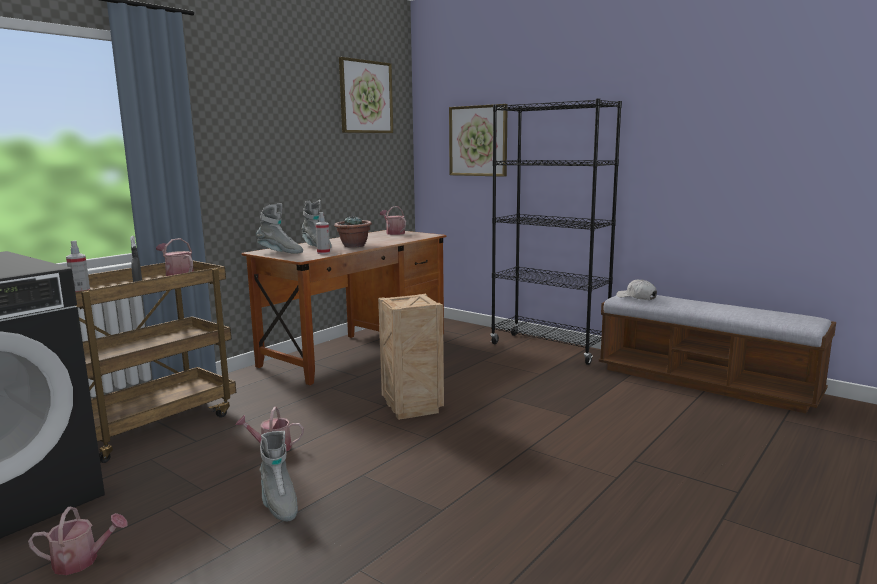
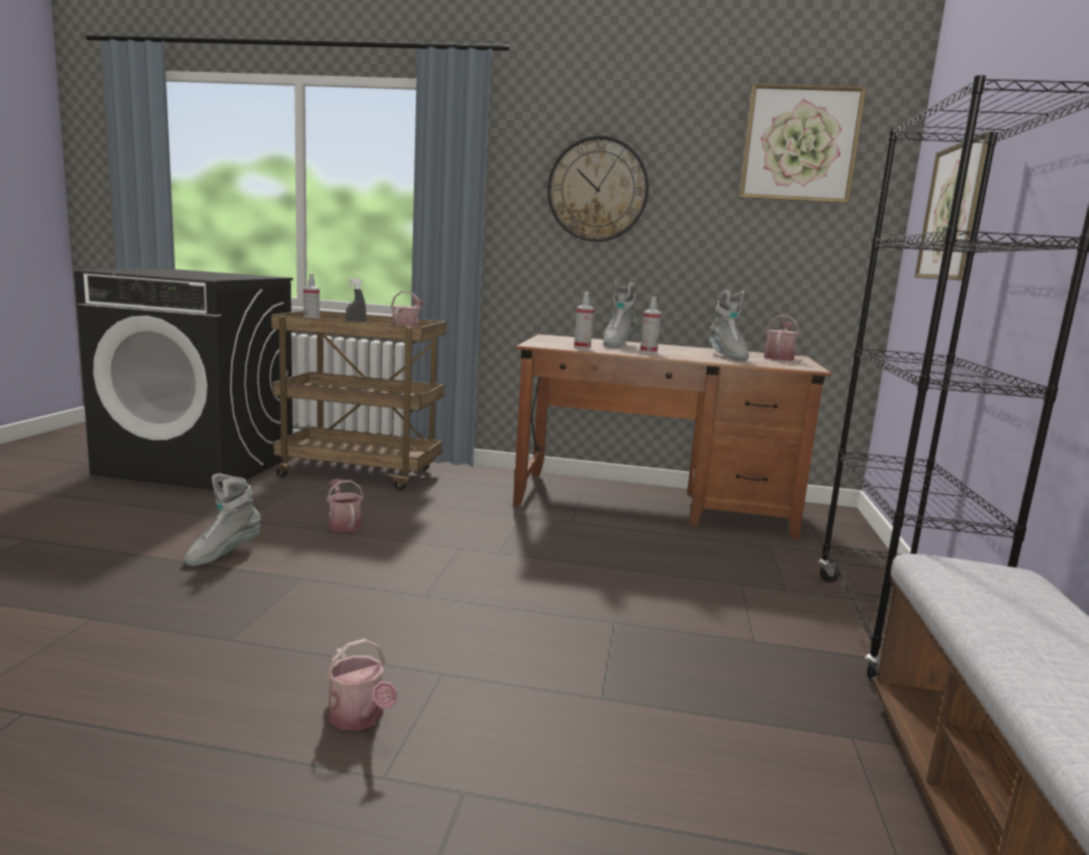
camera: 60 degrees right, 0 degrees up
watering can [28,507,127,575] -> watering can moved to [326,639,398,730]
grey boot [256,203,303,254] -> grey boot moved to [709,290,749,361]
potted plant [334,216,372,248] -> spray bottle [640,296,661,353]
crate [378,294,444,420] -> none
white cap [616,279,657,300] -> none
none -> wall clock [547,136,649,242]

